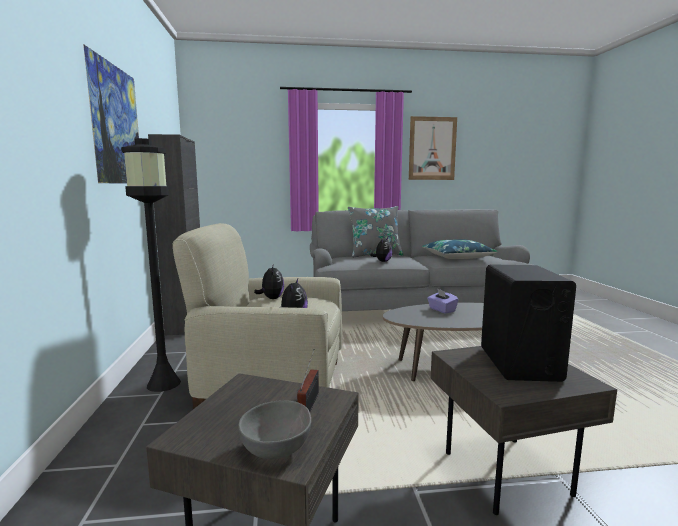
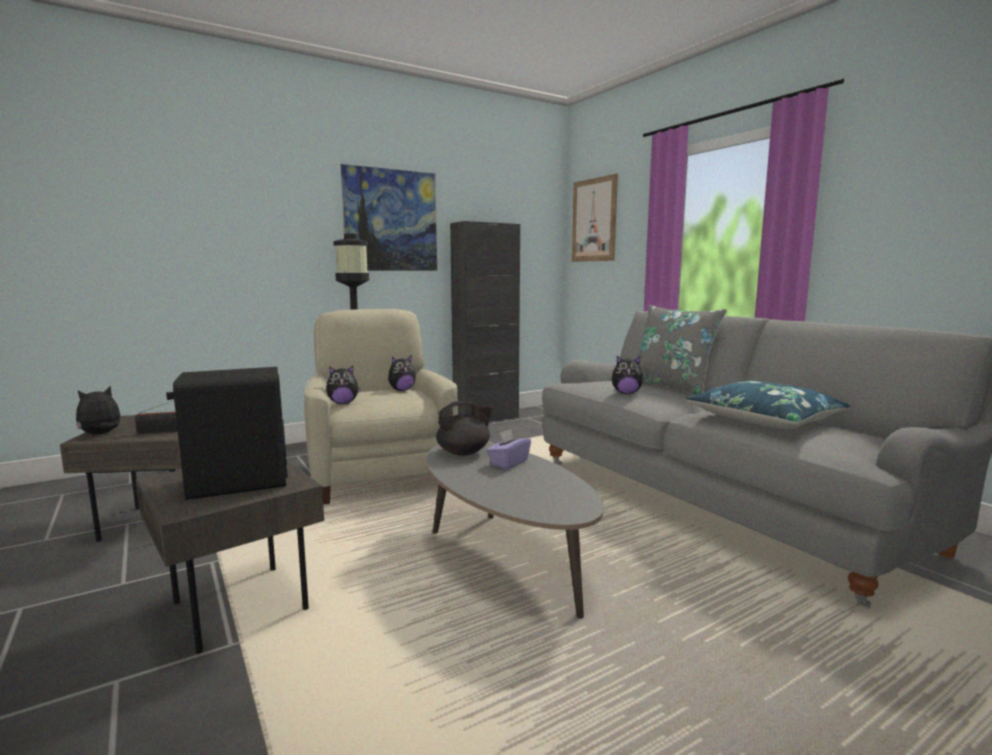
camera: 65 degrees right, 0 degrees up
grey bowl [238,400,311,459] -> plush toy [76,386,120,435]
picture [409,116,457,180] -> picture moved to [572,174,618,262]
none -> black teapot [436,401,493,456]

